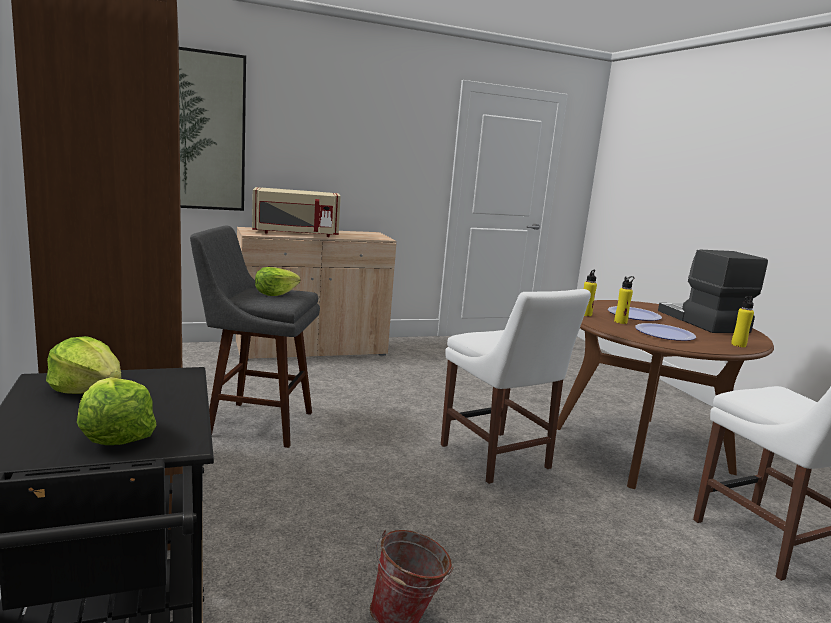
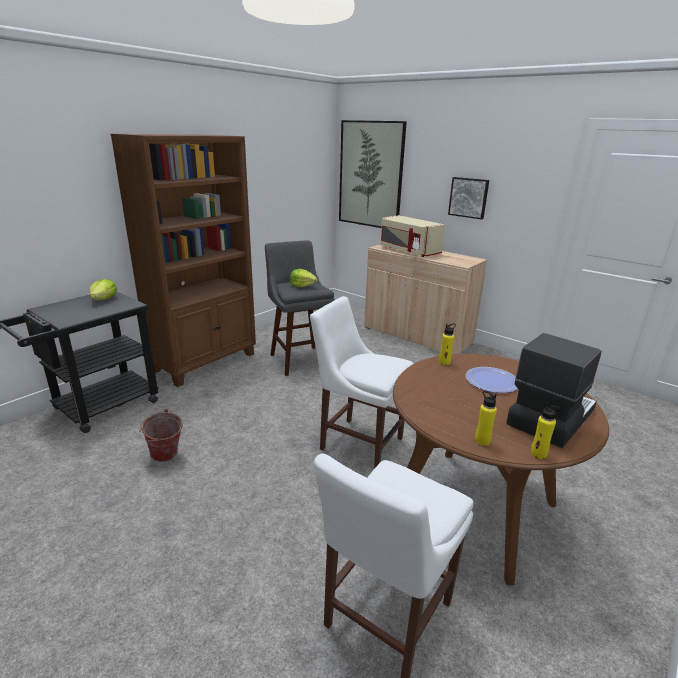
camera: 60 degrees right, 10 degrees up
lettuce [77,377,156,445] -> none
white chair [441,289,591,484] -> white chair turned 90 degrees clockwise [310,296,414,469]
yellow bottle [614,276,634,324] -> yellow bottle moved to [531,403,560,459]
plate [635,323,696,341] -> none
none -> picture [448,177,489,219]

